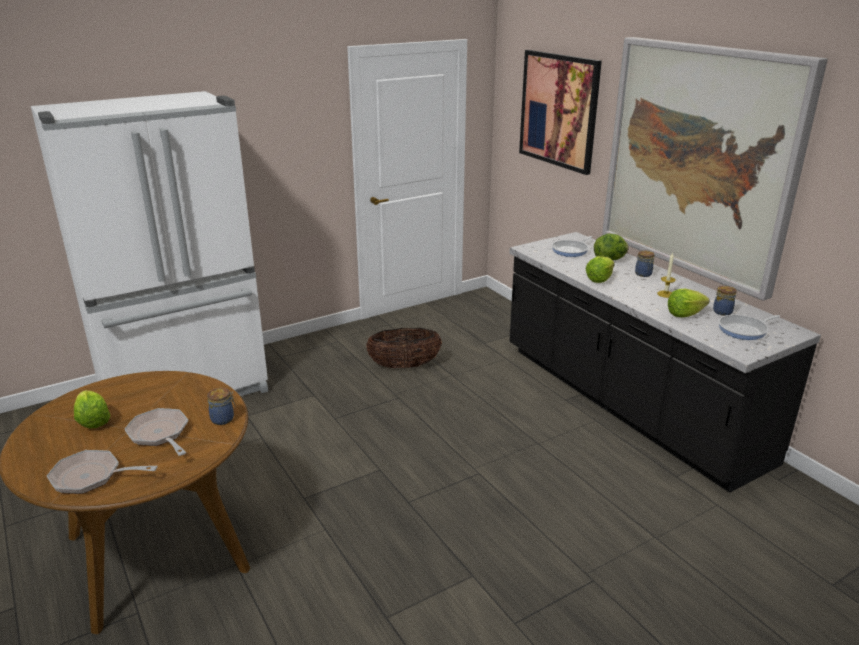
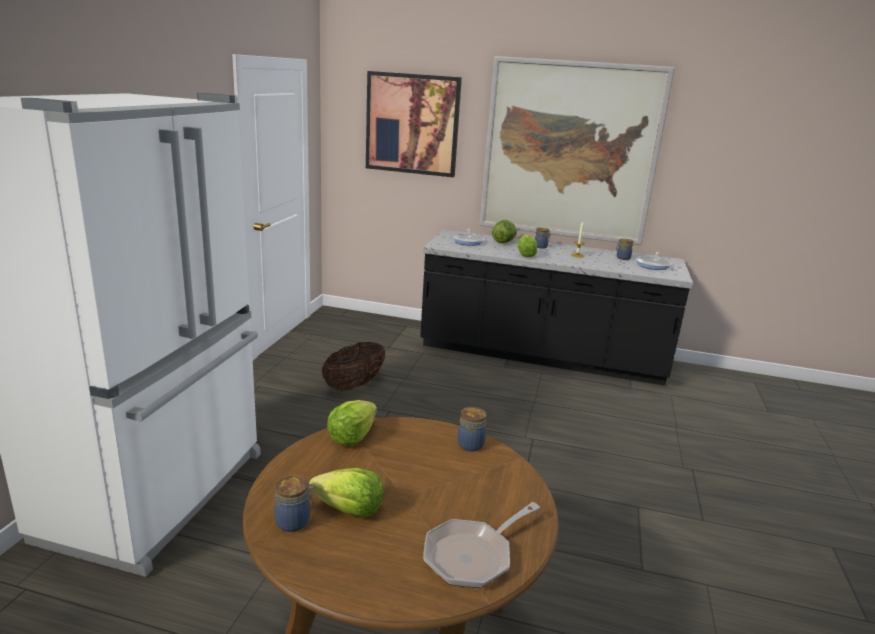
camera: 45 degrees left, 5 degrees down
frying pan [124,408,188,456] -> none
lettuce [668,289,709,317] -> lettuce moved to [327,400,377,446]
none -> jar [274,475,314,532]

